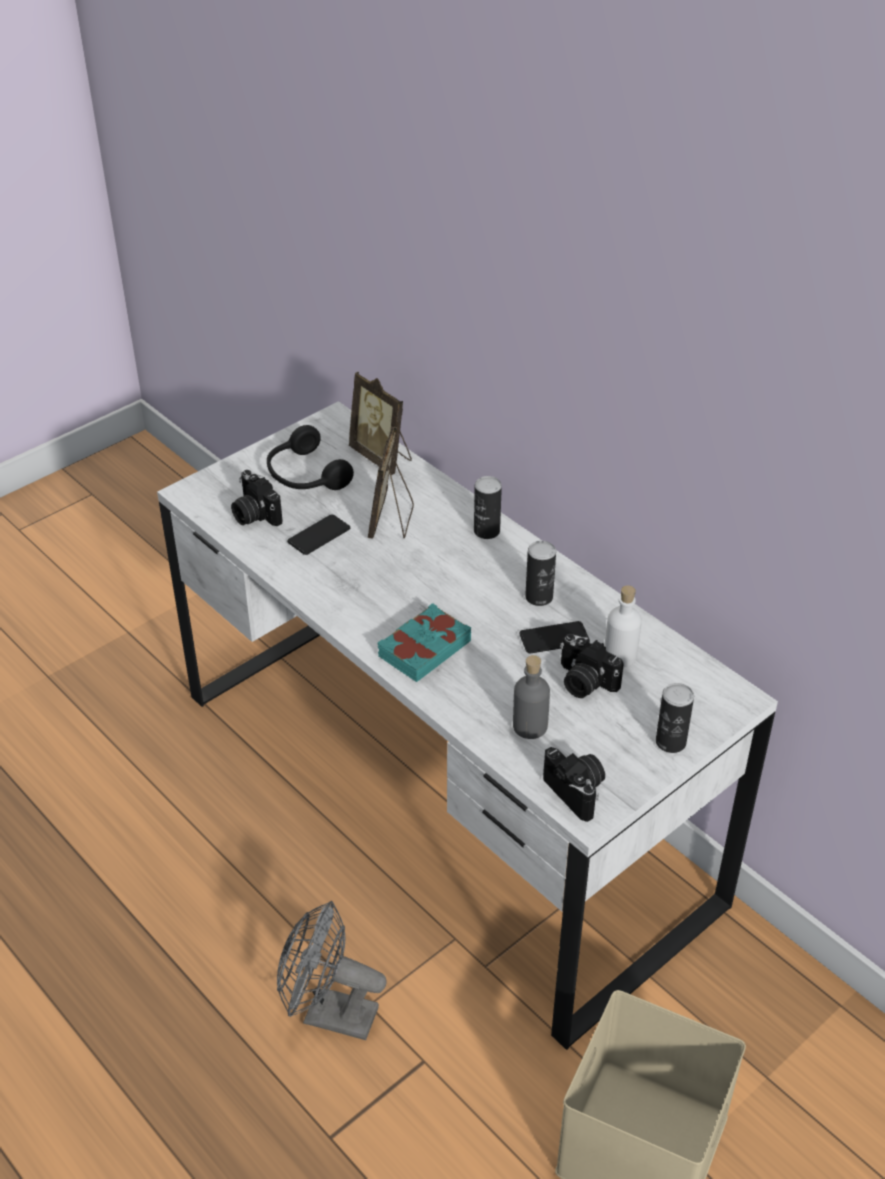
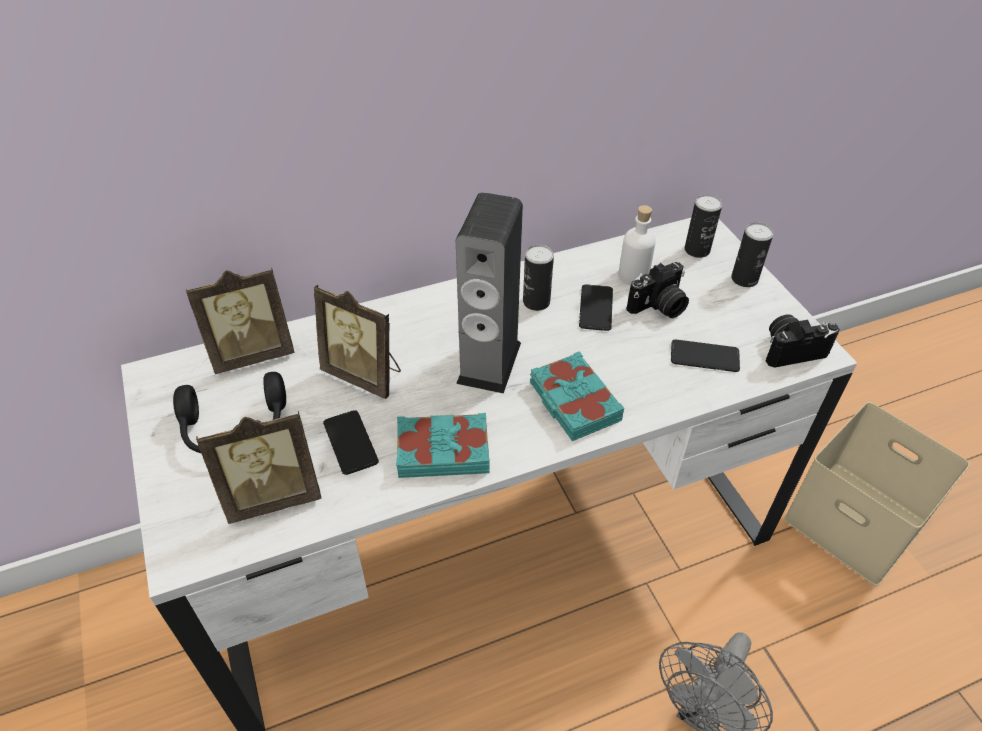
camera: 70 degrees left, 5 degrees up
camera [231,470,282,526] -> picture frame [196,411,321,524]
can [474,476,502,539] -> can moved to [685,194,722,258]
grey bottle [513,655,550,739] -> phone [671,339,740,372]
none -> turquoise book [396,413,490,478]
none -> speaker [456,192,523,394]

